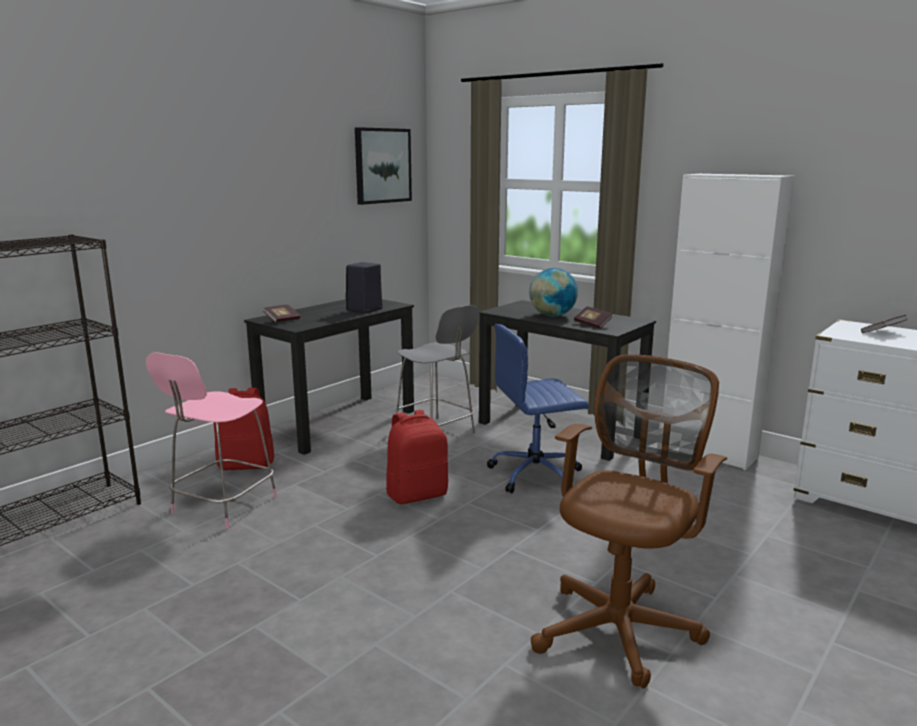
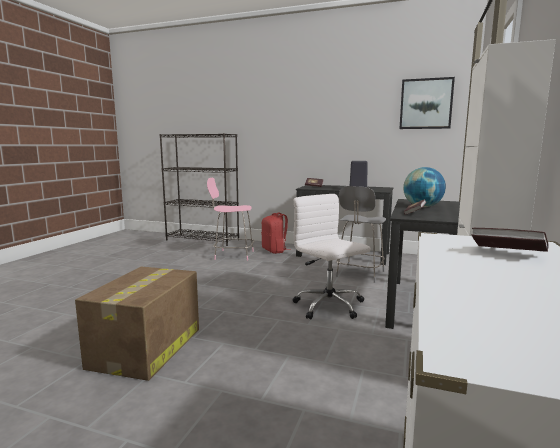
camera: 70 degrees right, 5 degrees down
red backpack [386,410,448,504] -> none
blue office chair [487,324,589,494] -> white office chair [293,194,371,319]
brown office chair [531,354,727,688] -> cardboard box [75,267,199,381]

